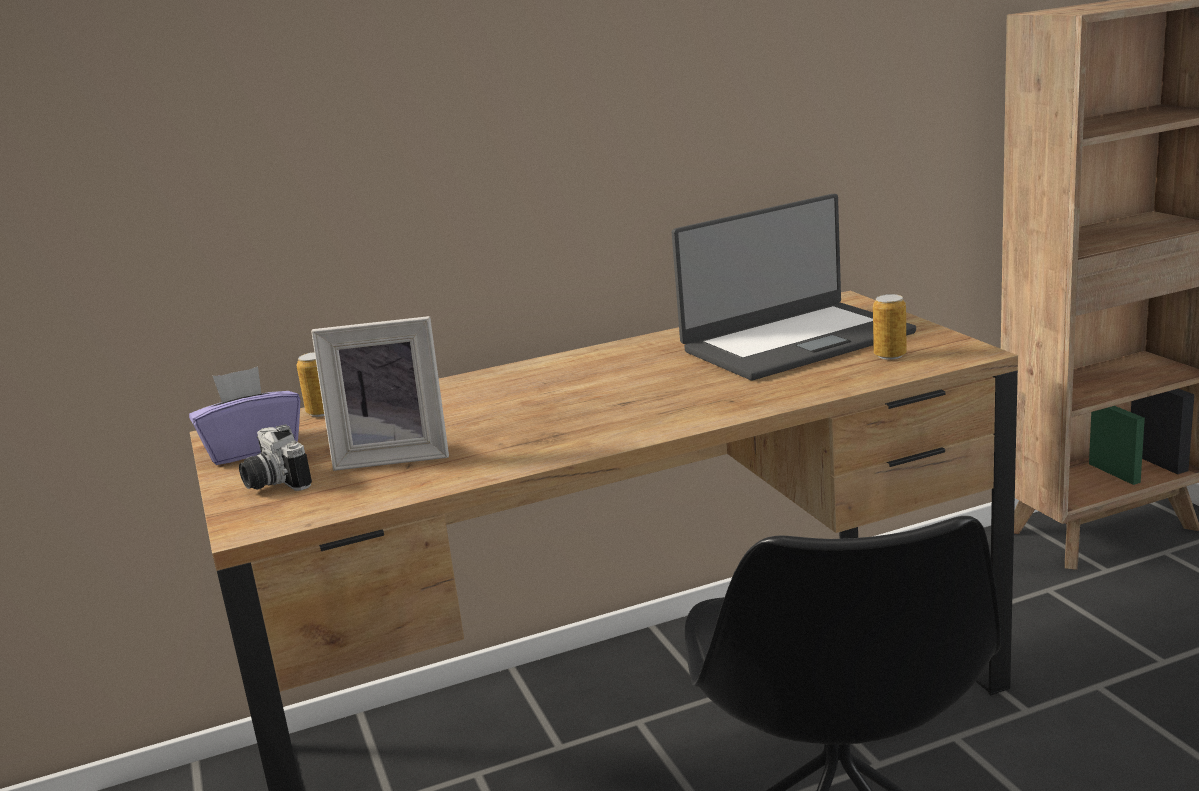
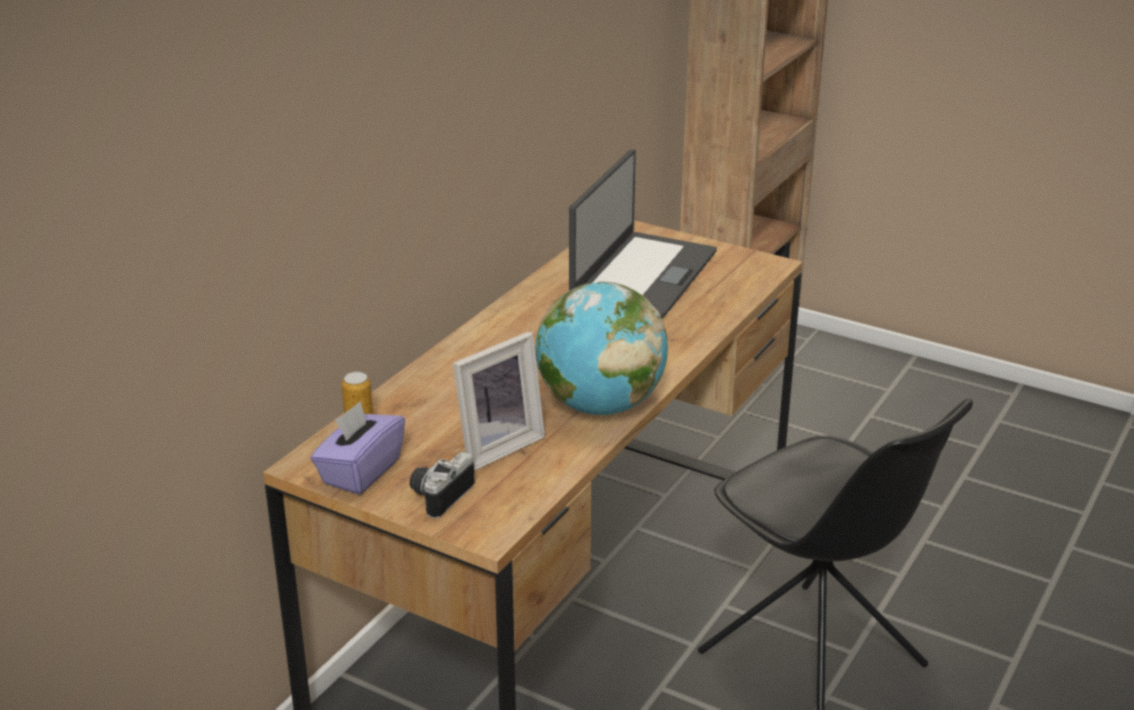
camera: 40 degrees left, 10 degrees up
camera [239,424,312,491] -> camera turned 105 degrees clockwise [410,452,475,518]
can [873,294,907,360] -> none
none -> globe [535,282,668,415]

